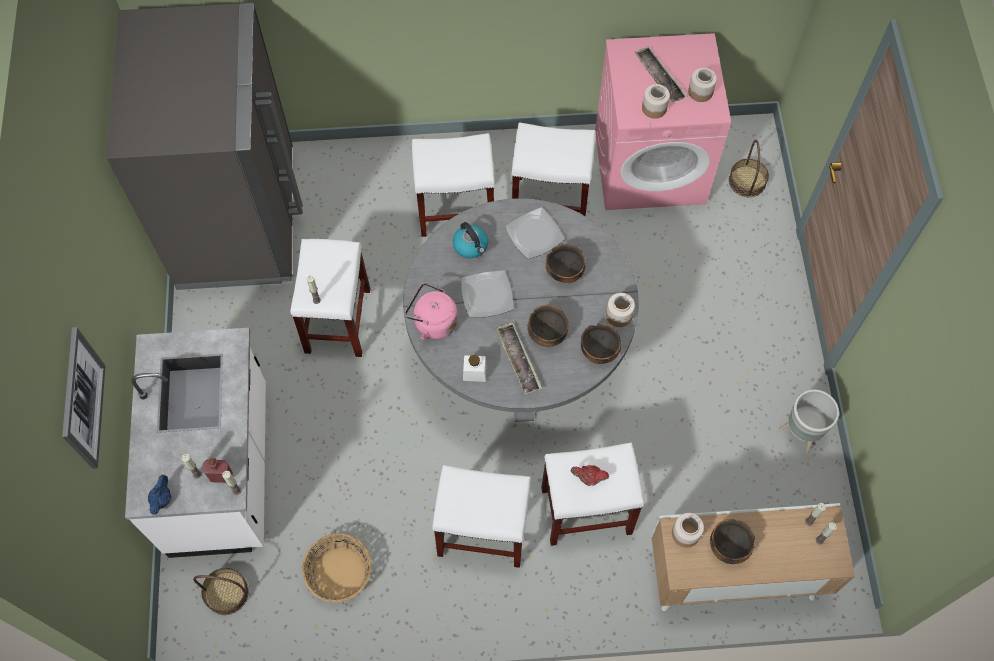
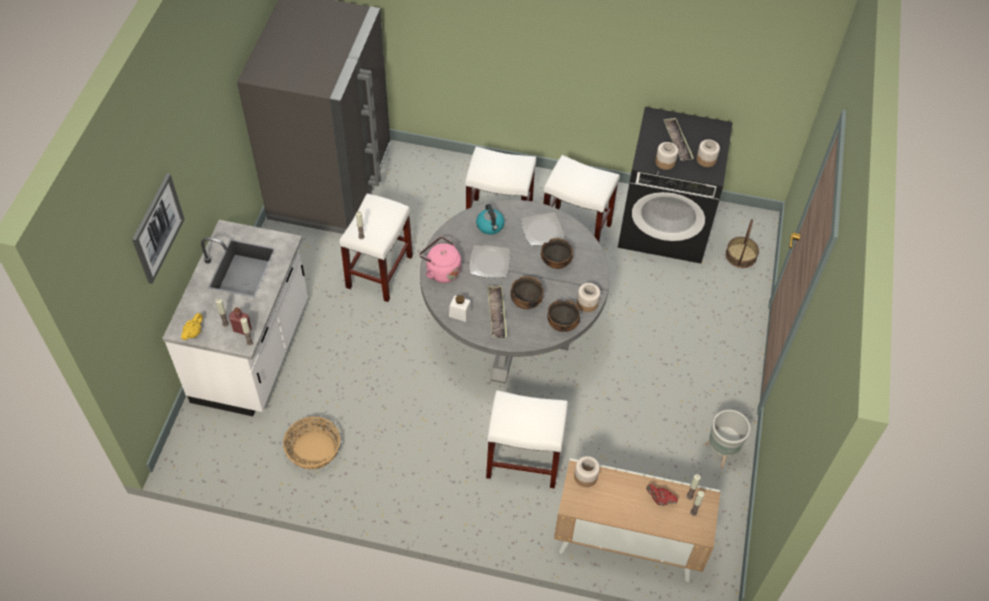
camera: 15 degrees right, 10 degrees down
blue teapot [148,475,171,515] -> yellow teapot [181,313,203,340]
basket [193,568,249,615] -> none
white stool [432,465,531,568] -> none
red teapot [571,465,609,486] -> red teapot moved to [646,484,678,506]
pink washing machine [595,33,731,210] -> black washing machine [618,107,733,264]
bowl [710,519,755,564] -> none

